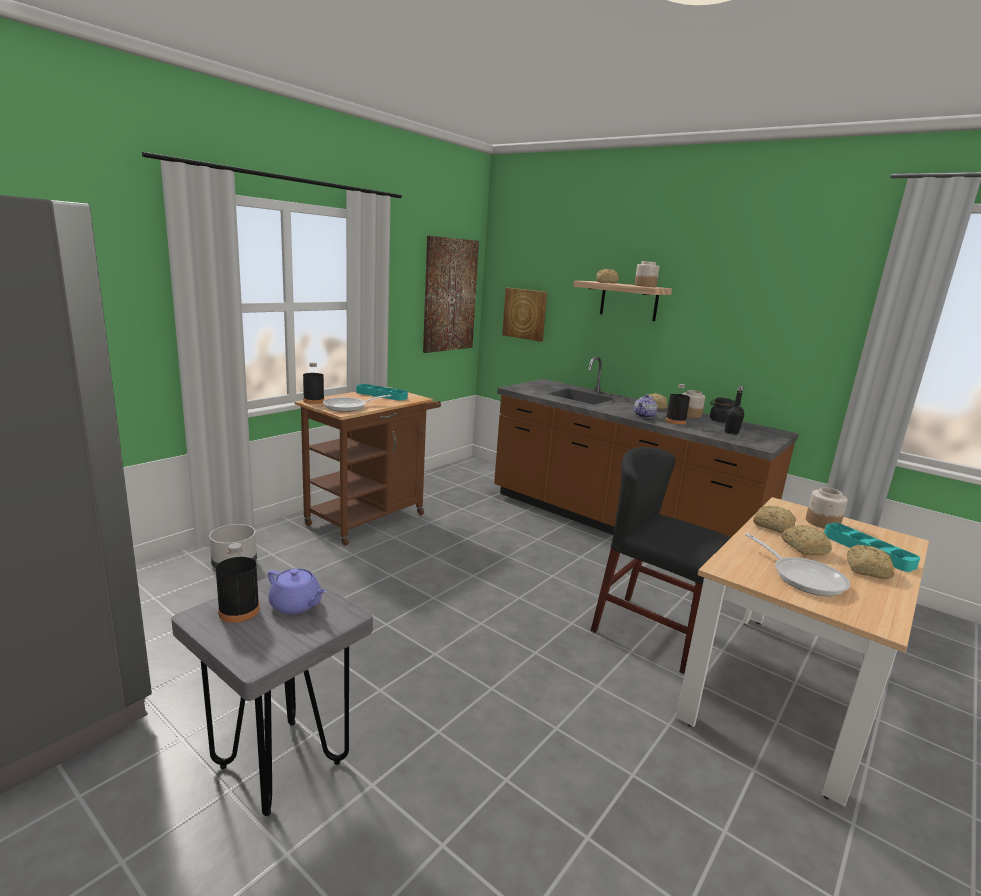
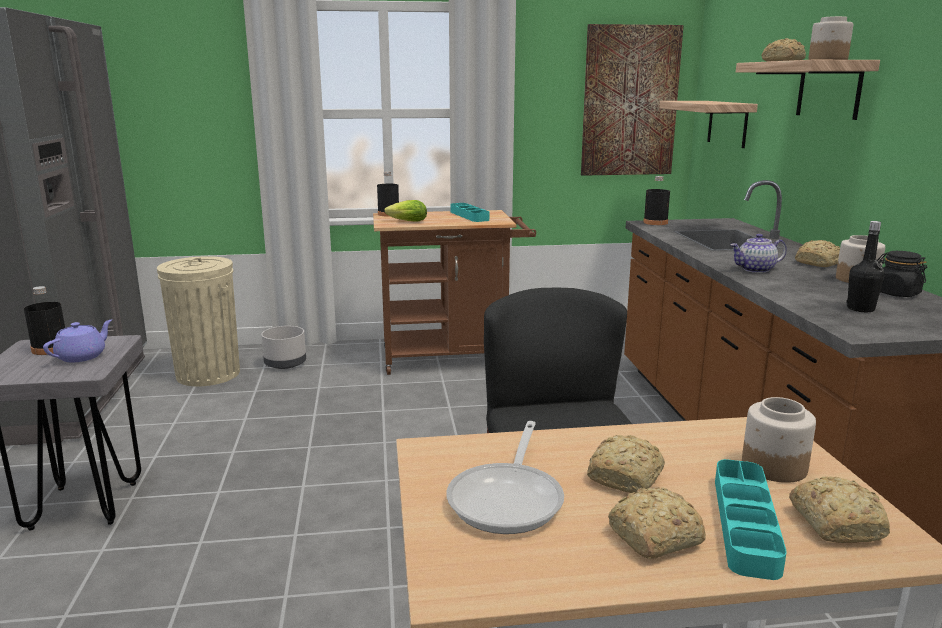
camera: 45 degrees right, 0 degrees up
purple teapot [268,569,326,614] -> purple teapot turned 135 degrees counterclockwise [43,320,112,362]
frying pan [323,395,391,412] -> lettuce [385,200,427,221]
picture [502,288,547,342] -> shelf [659,101,758,148]
black bottle [666,384,690,425] -> black bottle moved to [643,176,670,225]
bread [753,506,796,533] -> bread moved to [789,476,890,543]
none -> beige trash can [157,256,240,386]

